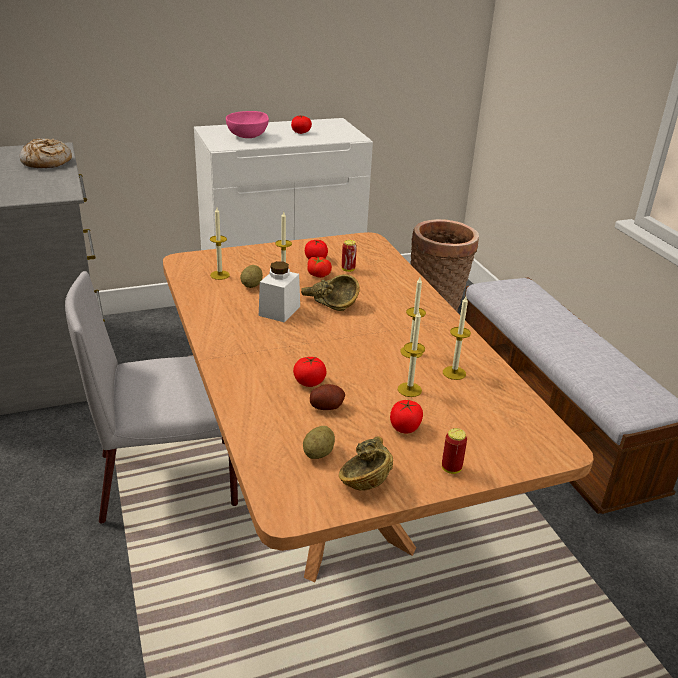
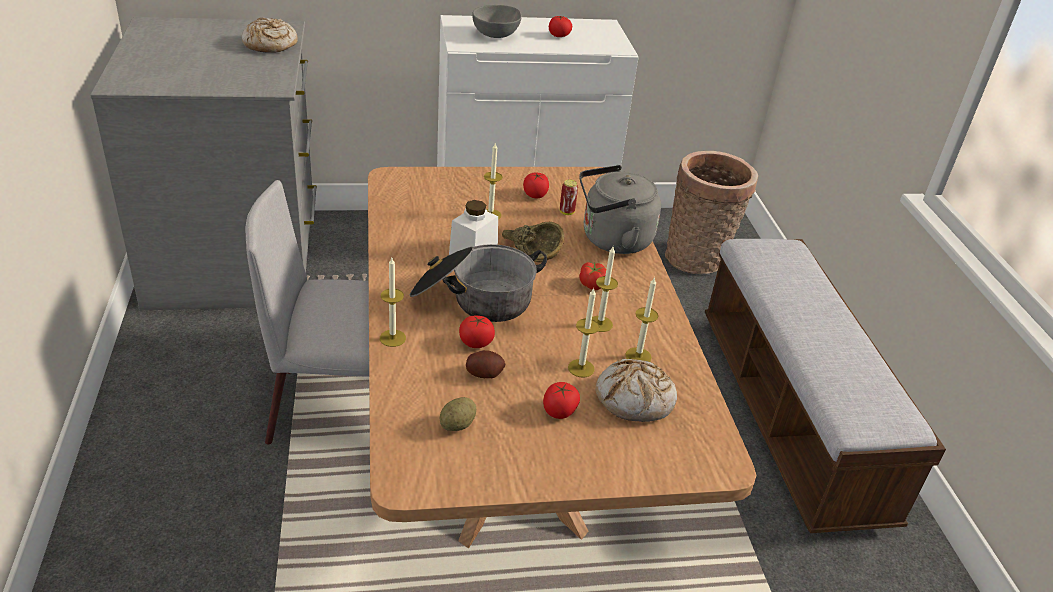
camera: 10 degrees right, 5 degrees up
candle [210,208,230,280] -> candle moved to [380,258,406,347]
pink bowl [226,111,269,138] -> grey bowl [472,5,522,38]
potato [240,265,263,288] -> none
tomato [307,257,332,278] -> tomato moved to [579,262,606,290]
brown bowl [339,436,393,491] -> none
can [442,428,467,474] -> none
none -> cooking pot [409,244,547,322]
none -> grey kettle [579,165,661,254]
none -> bread [596,359,677,422]

